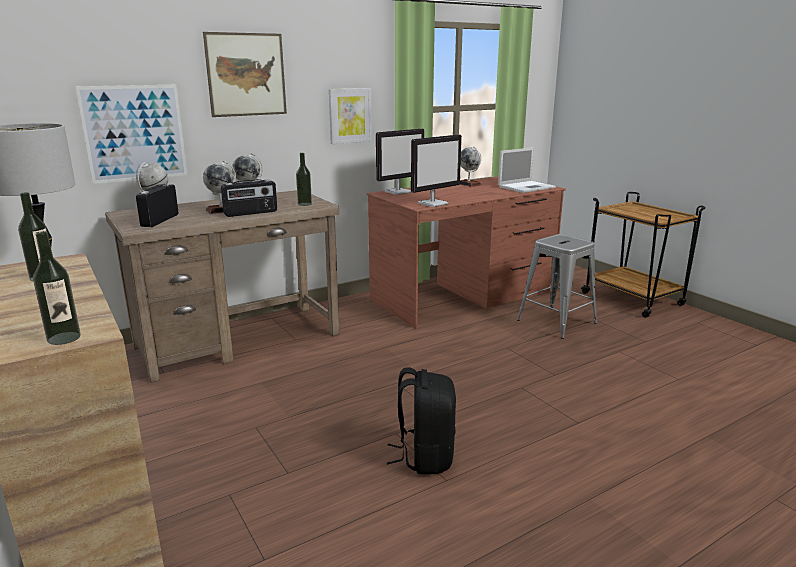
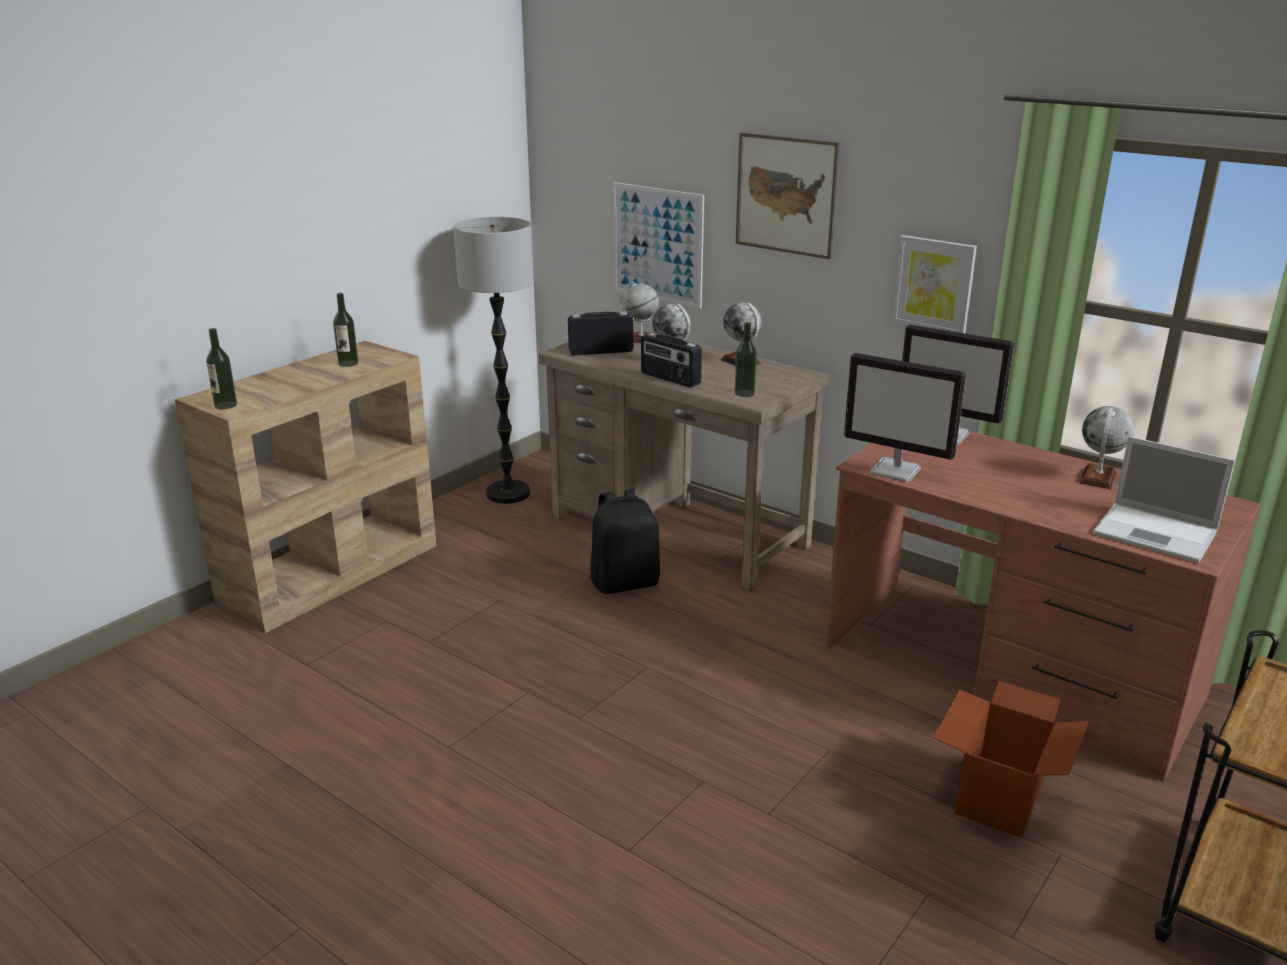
camera: 70 degrees right, 5 degrees up
black backpack [387,367,456,474] -> black backpack moved to [590,489,660,594]
grey stool [517,234,597,339] -> cardboard box [933,681,1088,838]

